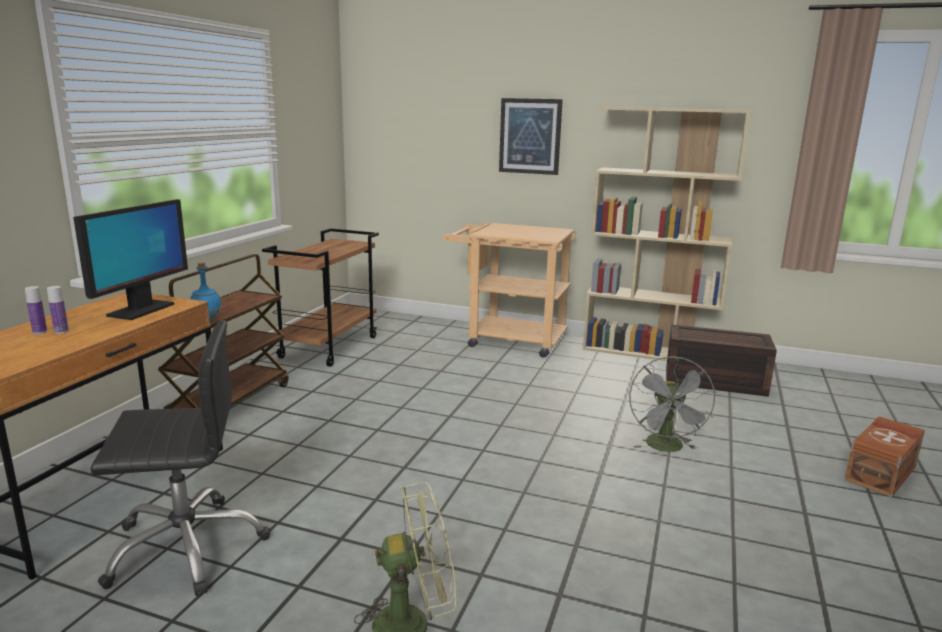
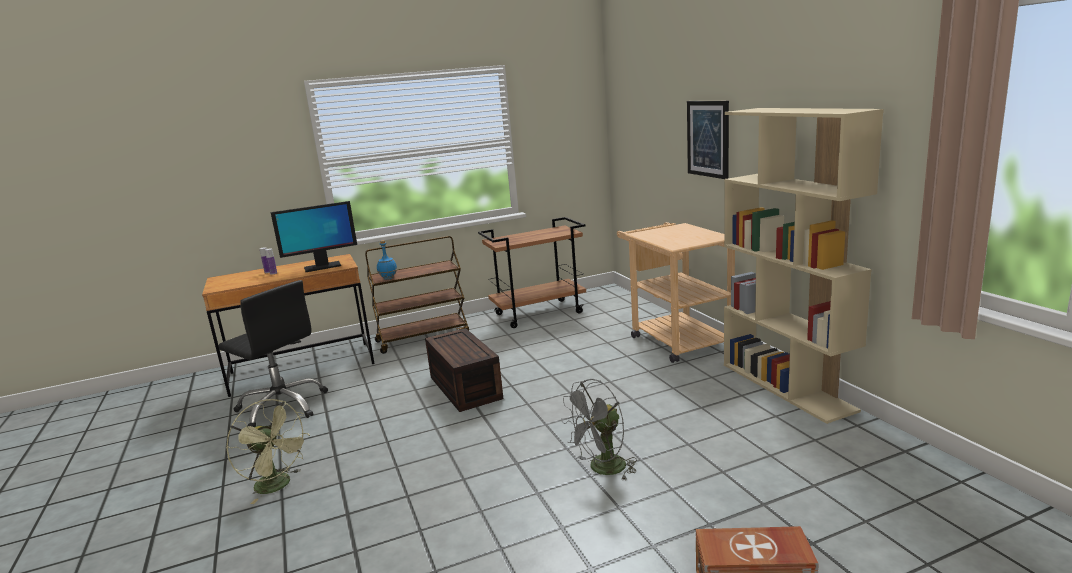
camera: 50 degrees right, 0 degrees up
brown storage box [666,325,777,397] -> brown storage box moved to [425,328,504,412]

